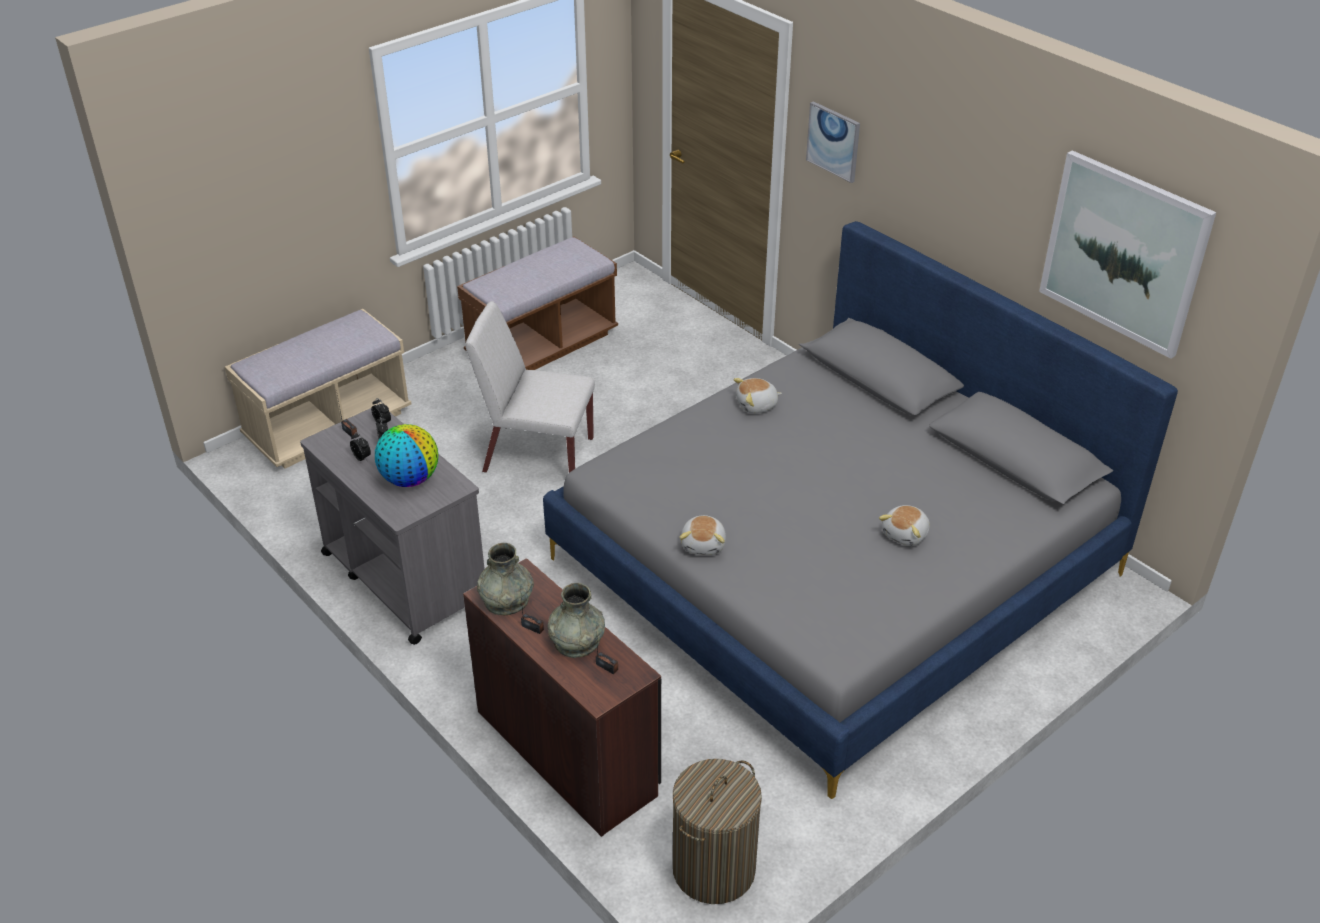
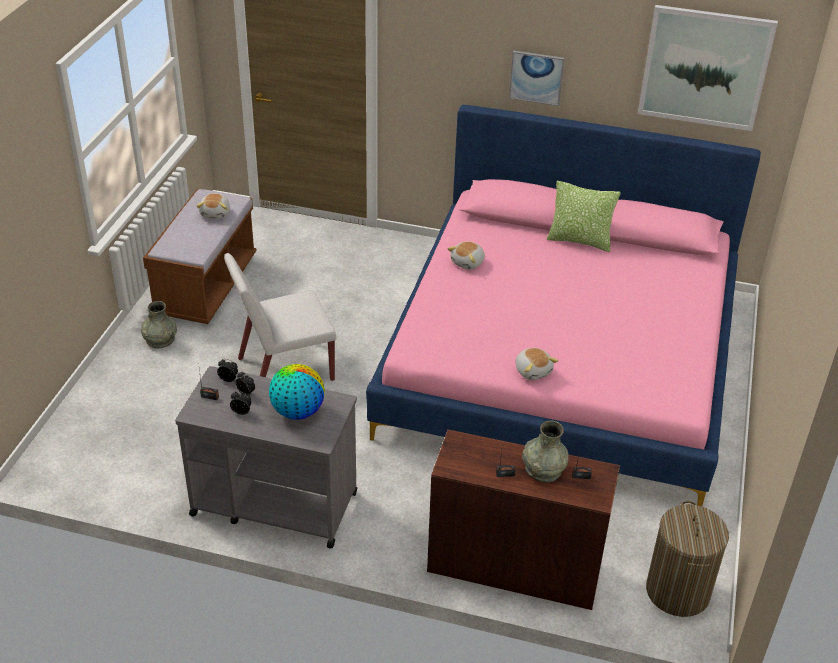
camera: 35 degrees left, 0 degrees up
beige bench [225,309,412,469] -> none
grey vase [477,543,534,615] -> grey vase moved to [141,301,177,348]
grey bed [543,221,1178,799] -> pink bed [366,105,761,507]
picture [806,101,860,183] -> picture moved to [509,51,565,106]
plush toy [879,505,930,546] -> plush toy moved to [197,194,230,219]
none -> pillow [547,181,621,252]

